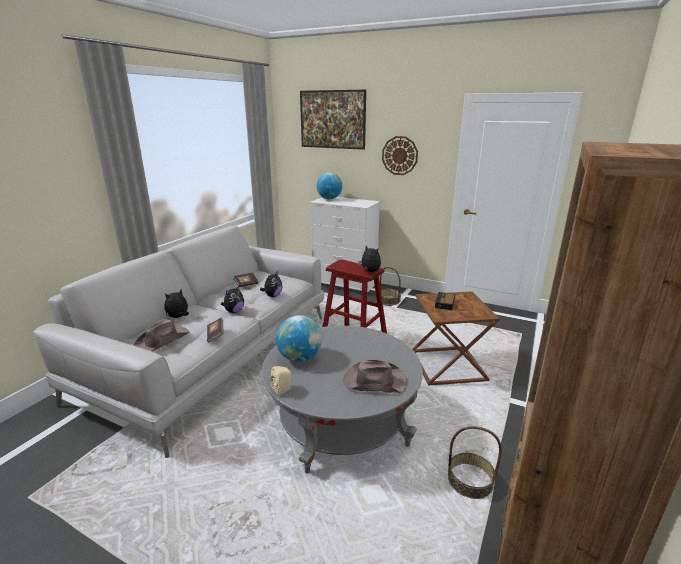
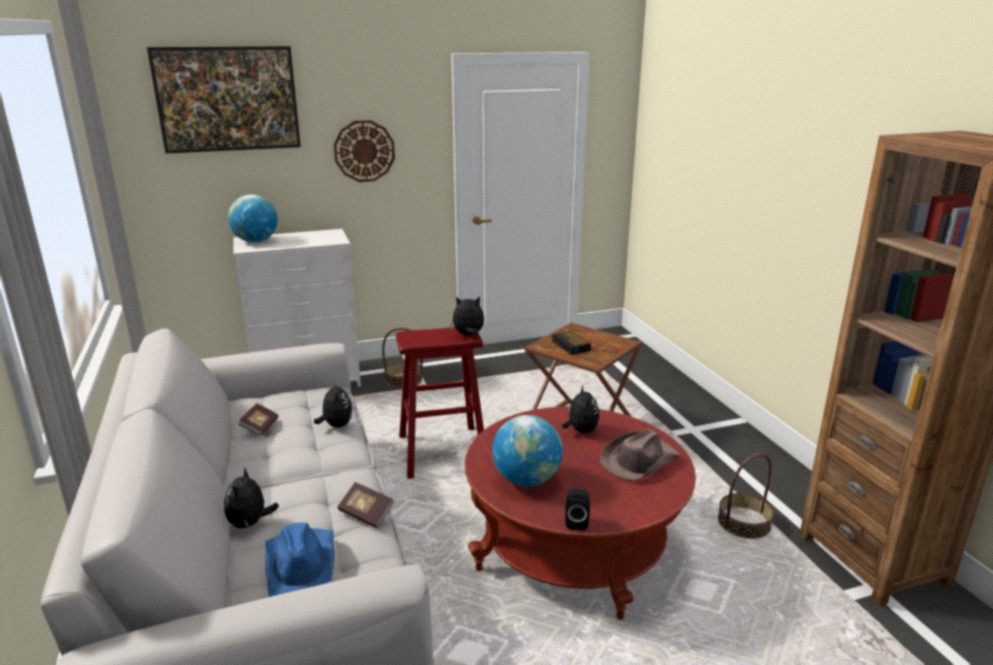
camera: 45 degrees left, 0 degrees up
brown hat [133,319,190,351] -> blue hat [265,522,334,597]
plush toy [221,286,244,313] -> plush toy moved to [562,385,600,433]
grey coffee table [262,326,423,474] -> red coffee table [465,407,696,620]
beige speaker [271,366,291,395] -> black speaker [565,489,590,530]

